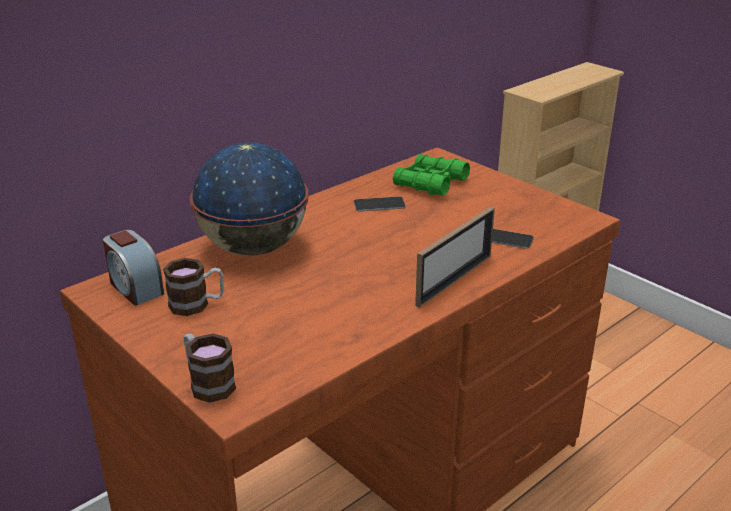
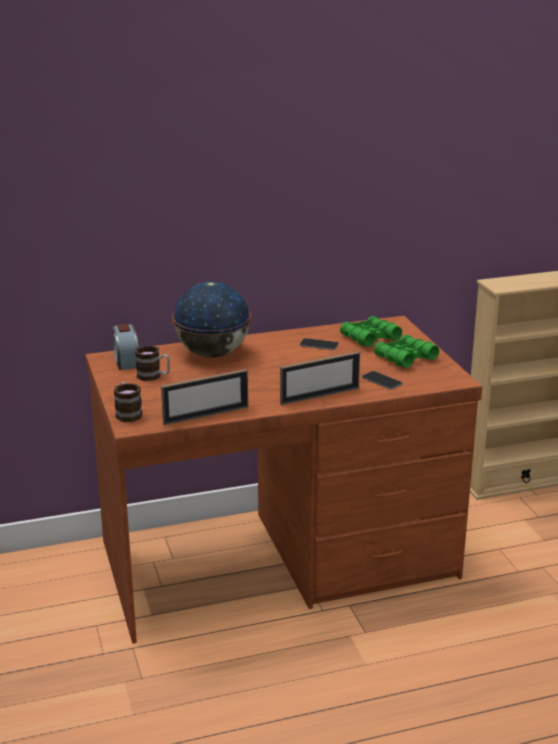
camera: 25 degrees right, 5 degrees down
none -> picture frame [161,369,248,426]
none -> green binoculars [374,334,439,368]

